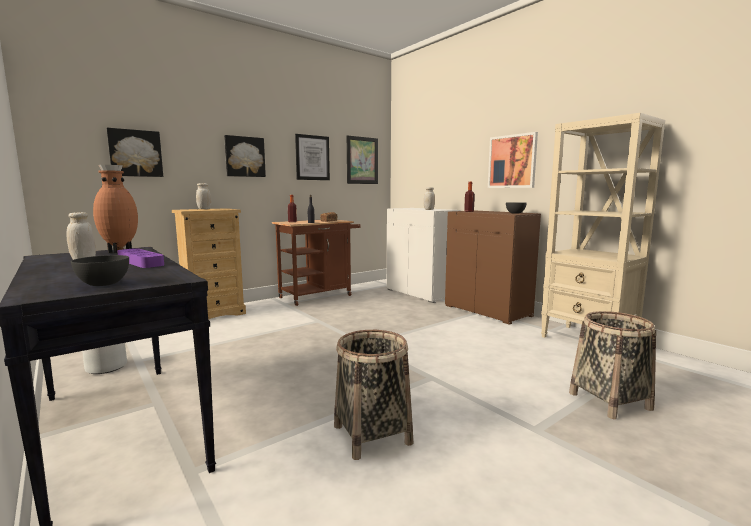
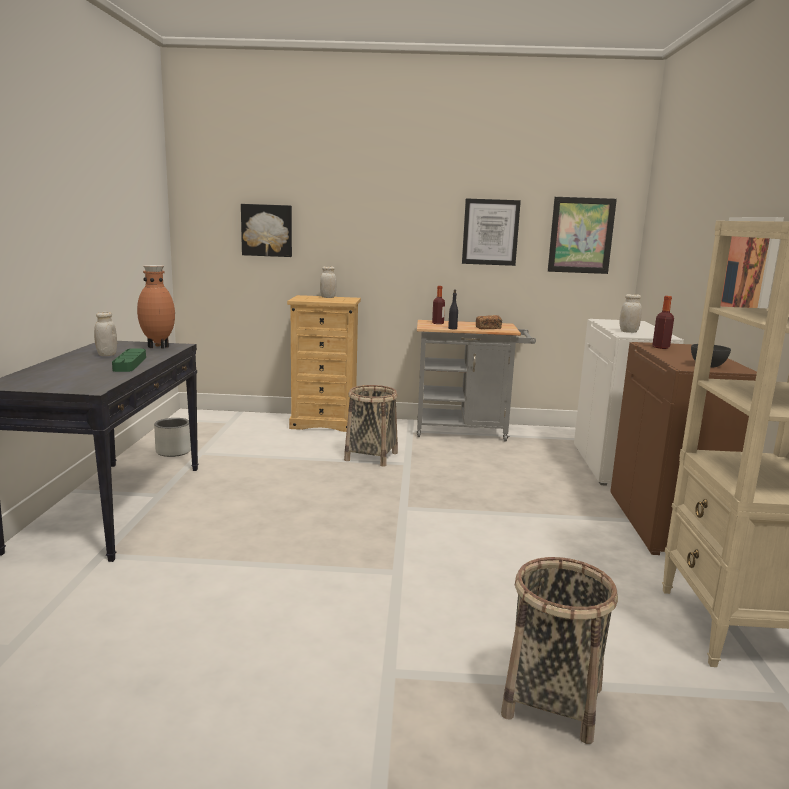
camera: 40 degrees right, 5 degrees up
grey bowl [71,255,129,286] -> none
purple tray [117,248,164,268] -> green tray [112,349,146,372]
picture [224,135,266,177] -> none
brown cart [272,220,361,306] -> grey cart [417,320,536,441]
basket [334,330,413,460] -> basket moved to [344,385,398,466]

